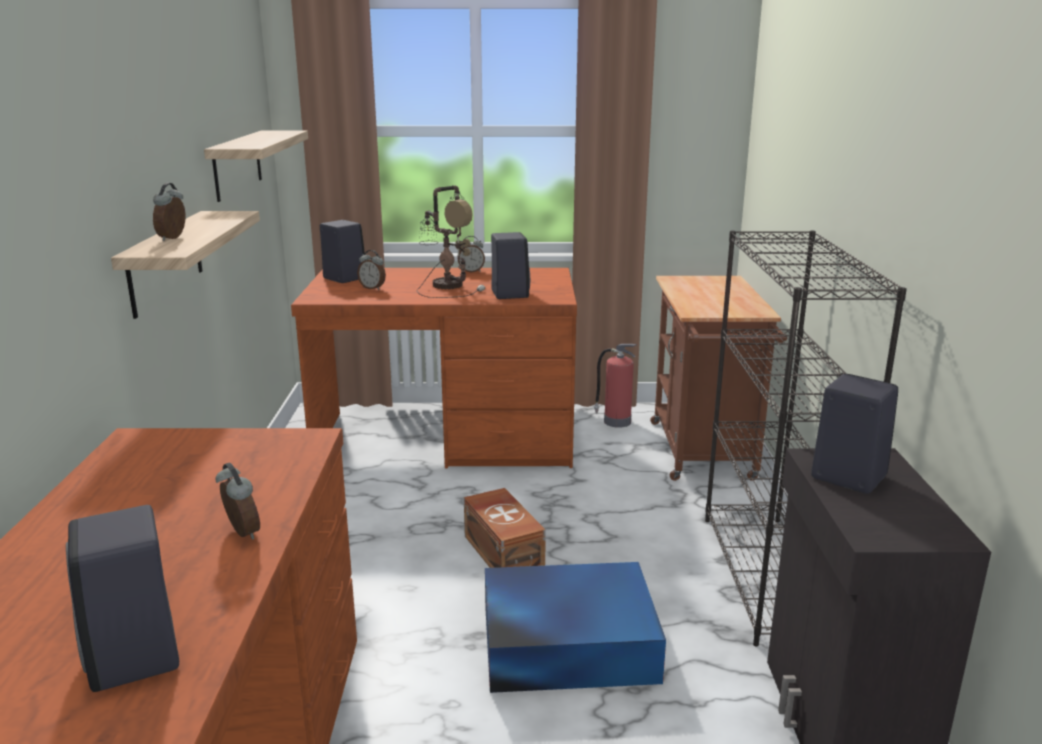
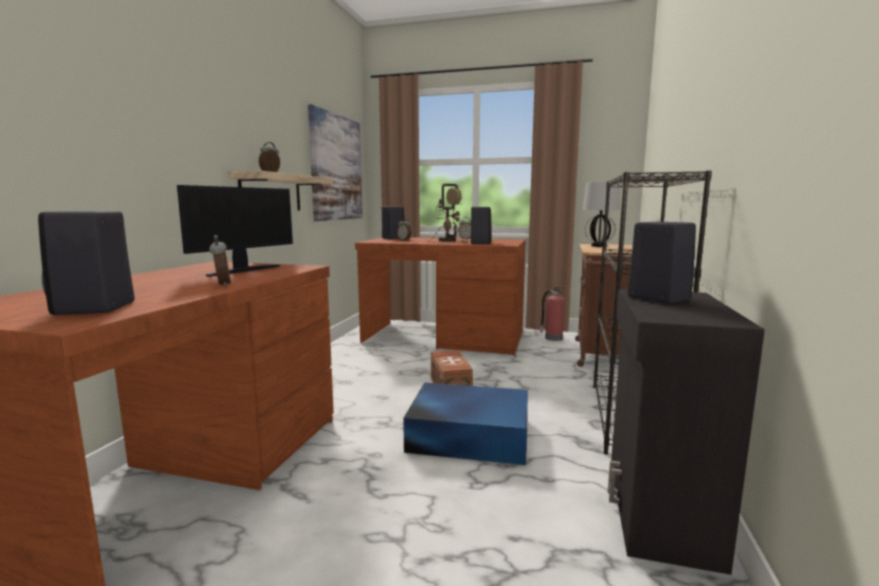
camera: 15 degrees right, 10 degrees down
shelf [204,131,308,202] -> picture [308,104,363,221]
none -> monitor [177,185,293,277]
none -> table lamp [583,182,620,247]

